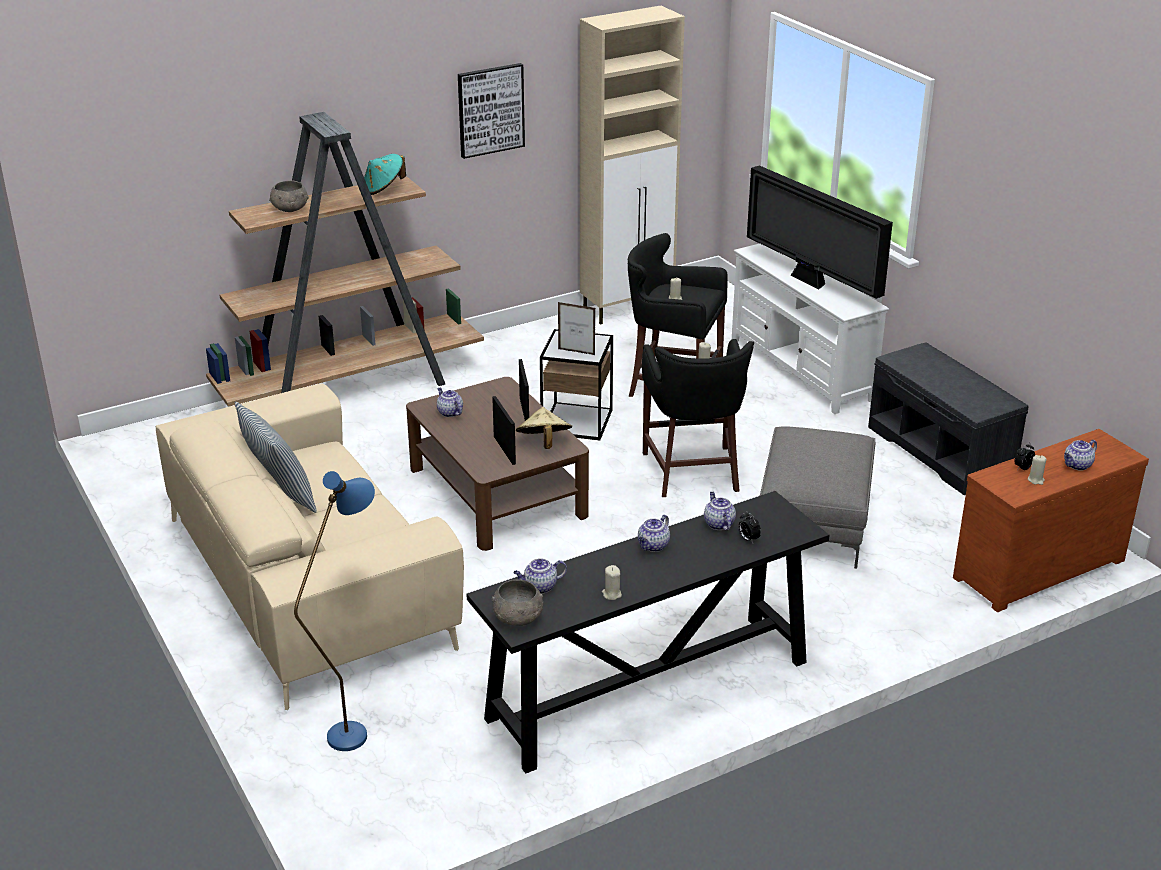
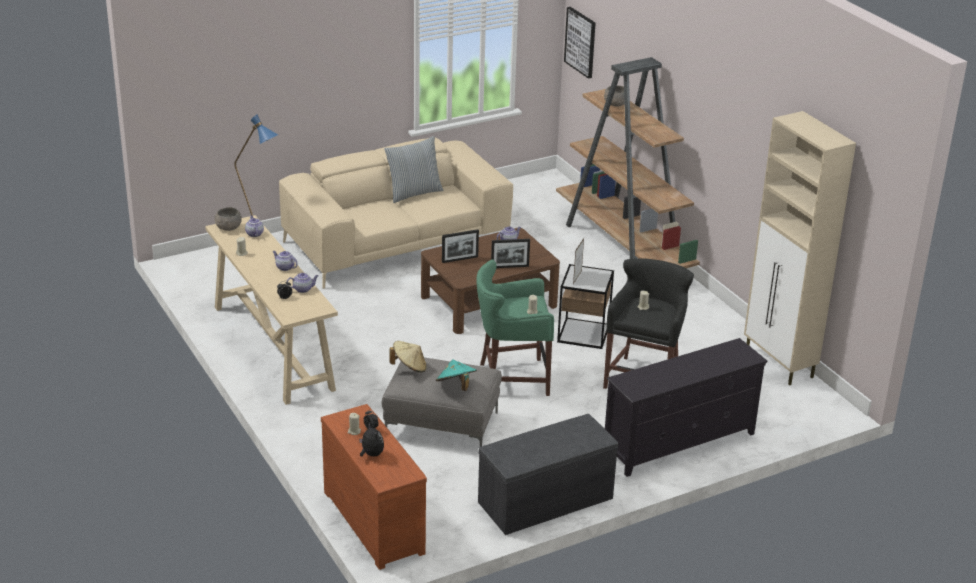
camera: 90 degrees right, 0 degrees up
turquoise hat [364,154,406,195] -> turquoise hat moved to [436,359,477,391]
picture [458,63,525,159] -> picture moved to [564,7,596,79]
black console table [466,491,829,774] -> beige console table [205,215,338,405]
beige hat [516,407,572,449] -> beige hat moved to [389,341,427,372]
black stool [642,339,754,497] -> green stool [477,259,554,396]
white tv stand [732,244,889,414] -> black tv stand [605,338,768,477]
television [747,165,893,299] -> none
teapot [1064,440,1097,471] -> plush toy [359,424,384,457]

